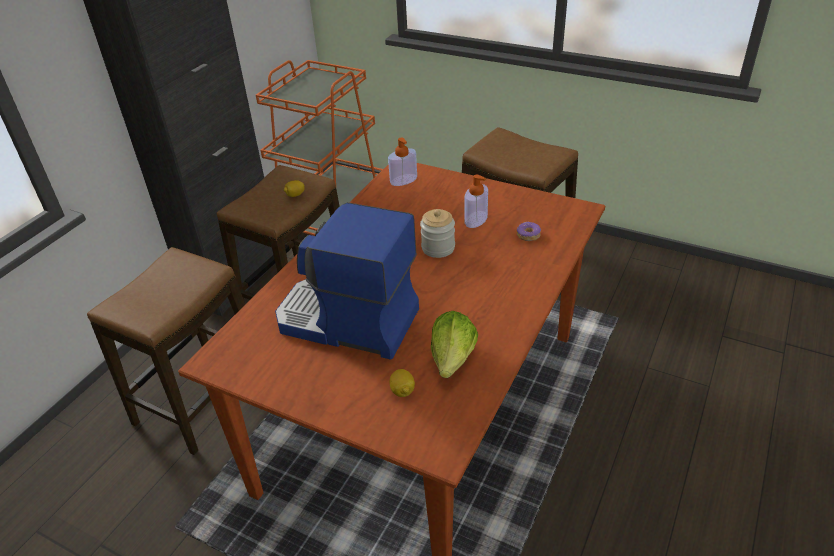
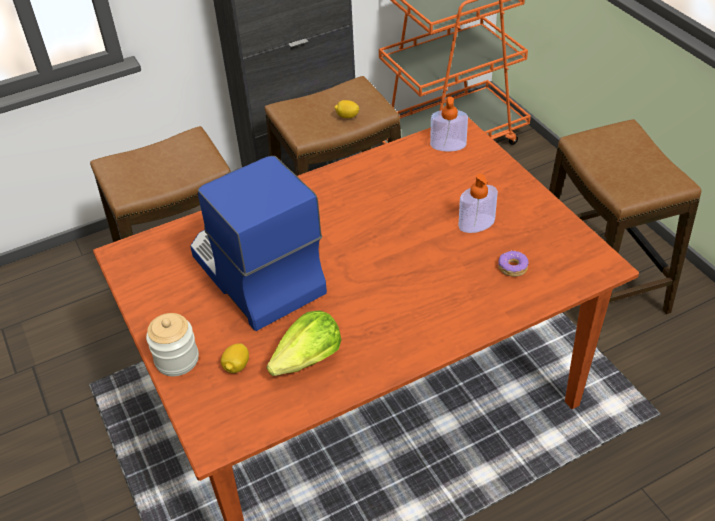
camera: 35 degrees right, 5 degrees up
jar [420,209,455,258] -> jar moved to [146,313,199,376]

